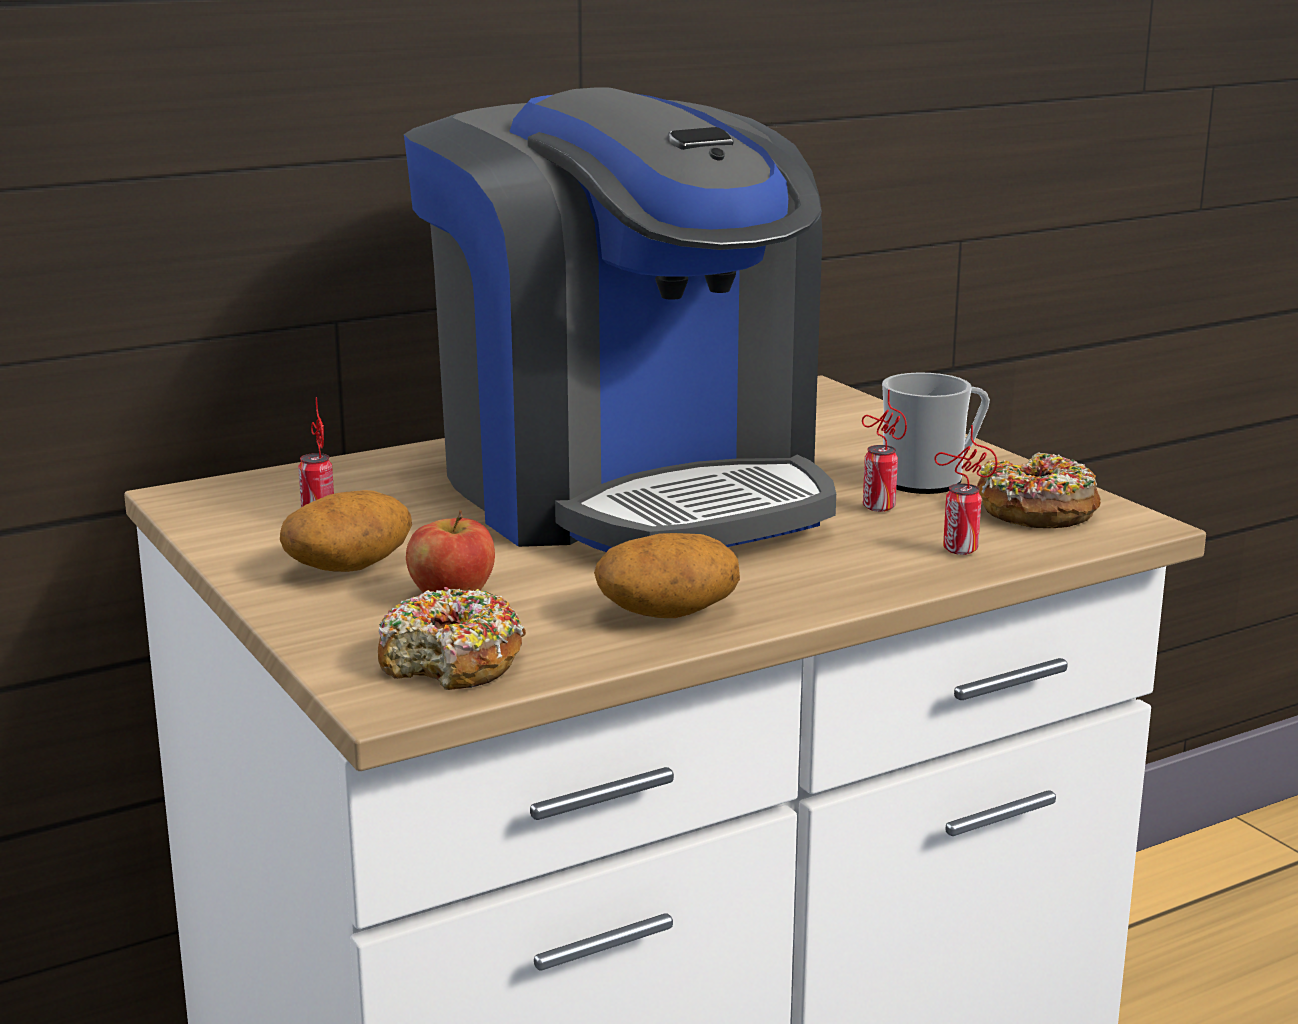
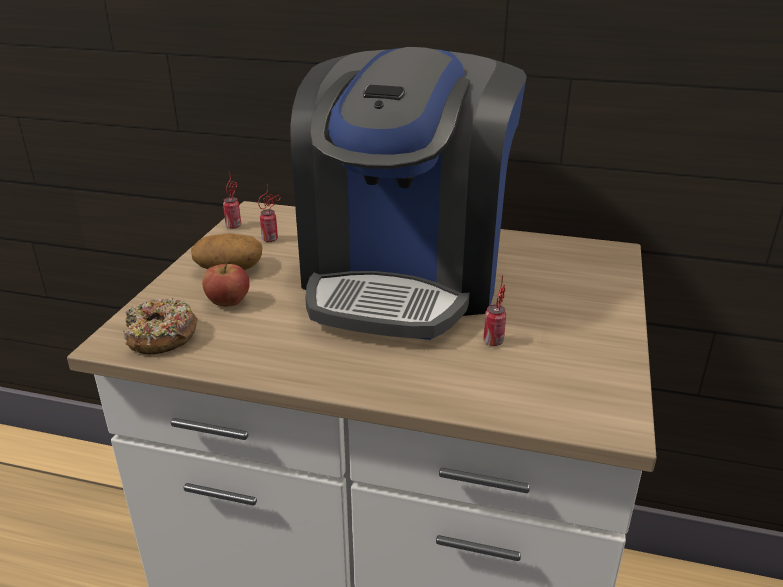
camera: 45 degrees right, 10 degrees up
potato [594,533,740,618] -> none
mug [882,372,990,494] -> none
can [934,425,997,555] -> can moved to [223,172,241,229]
donut [977,452,1101,528] -> none

